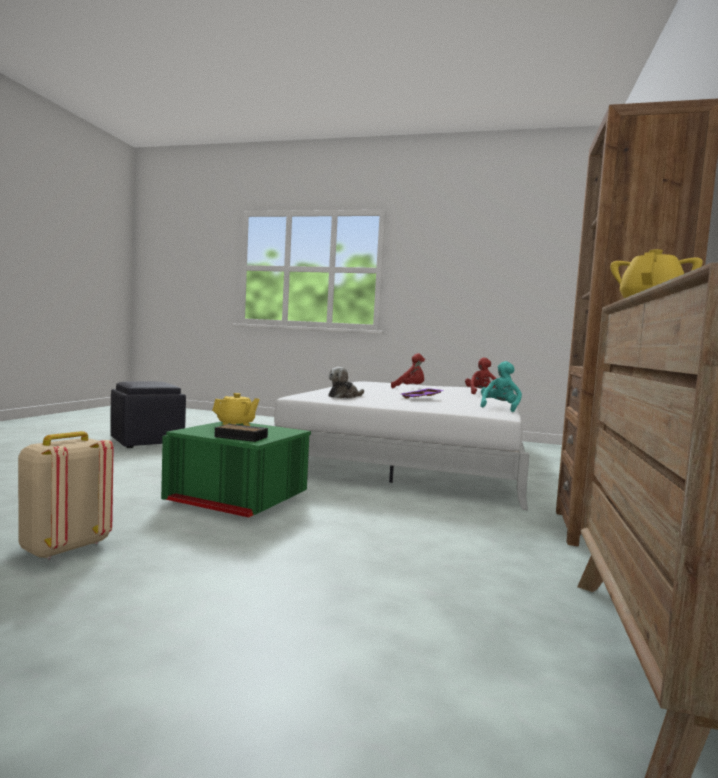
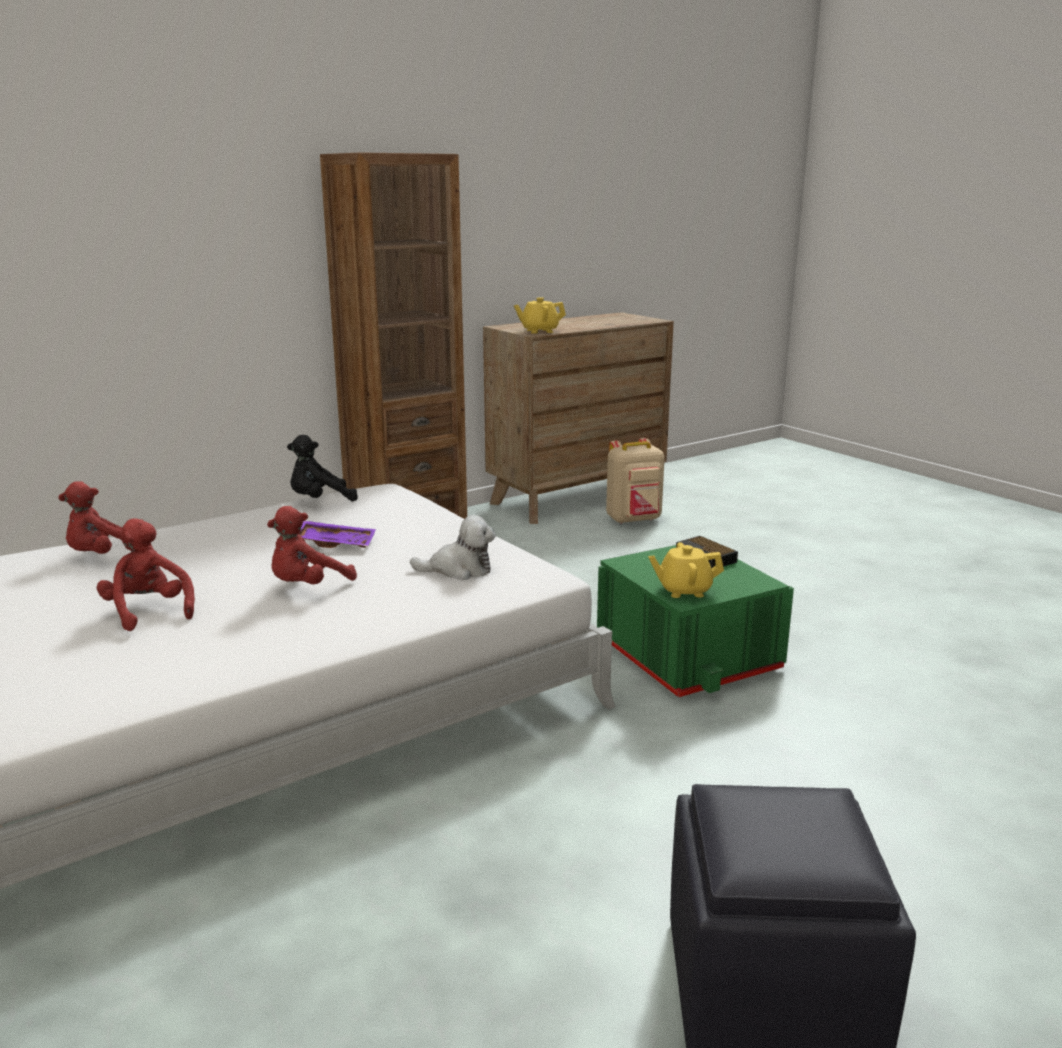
camera: 140 degrees left, 15 degrees up
beige backpack [18,431,113,559] -> beige backpack moved to [606,438,665,524]
turquoise plush toy [480,361,522,412] -> black plush toy [287,435,358,501]
none -> red plush toy [267,506,357,584]

